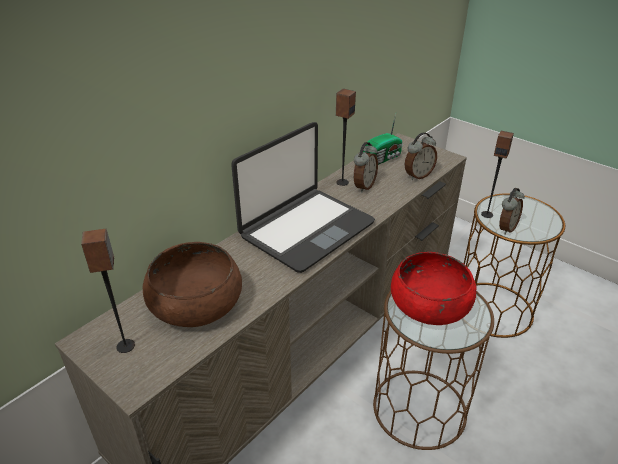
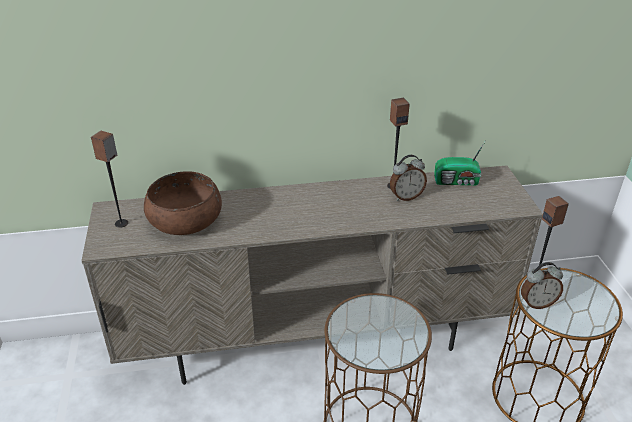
camera: 40 degrees right, 0 degrees up
laptop [231,122,375,273] -> none
red bowl [391,252,476,325] -> none
alarm clock [405,132,437,180] -> none

